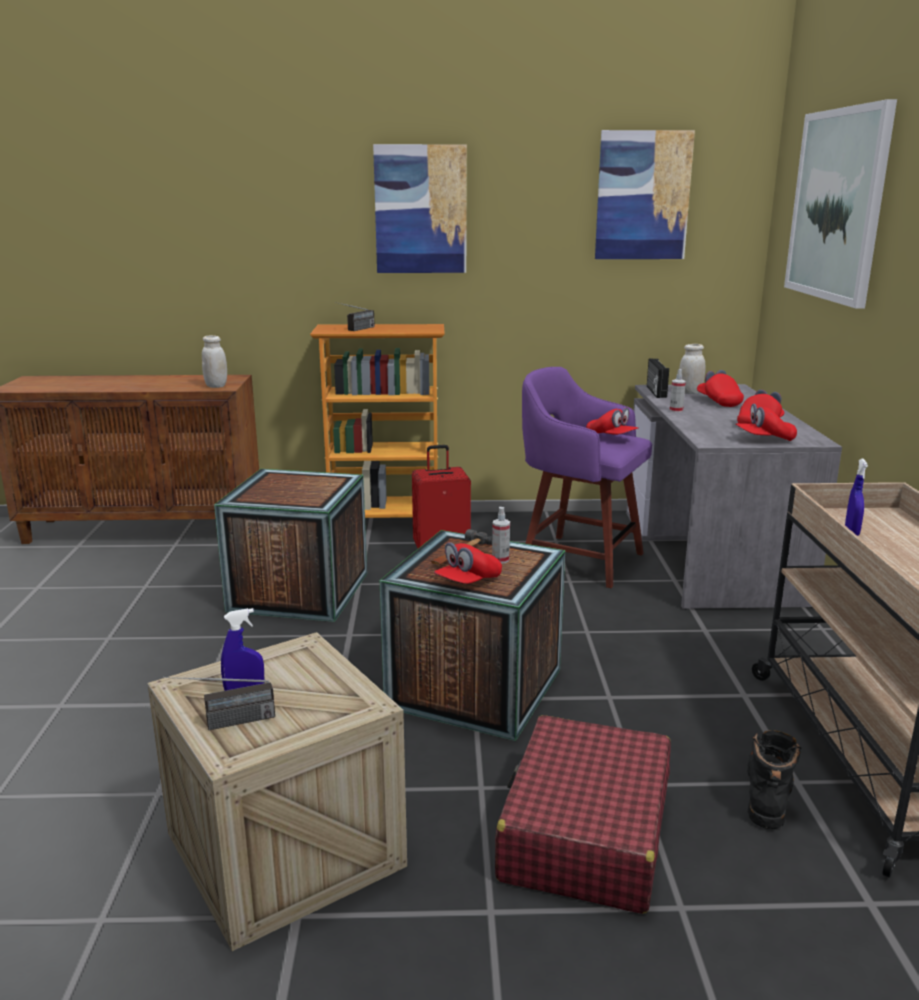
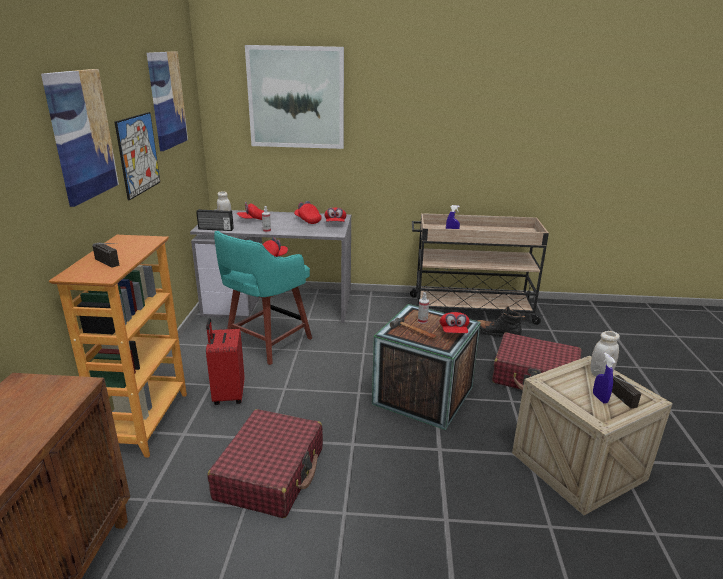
camera: 85 degrees left, 5 degrees up
white jar [202,335,227,388] -> white jar moved to [591,331,620,377]
crate [214,469,367,622] -> red suitcase [207,409,323,518]
red cap [434,542,502,584] -> red cap turned 45 degrees clockwise [440,312,470,333]
purple stool [522,367,652,588] -> turquoise stool [214,231,312,365]
none -> picture [115,112,160,200]

